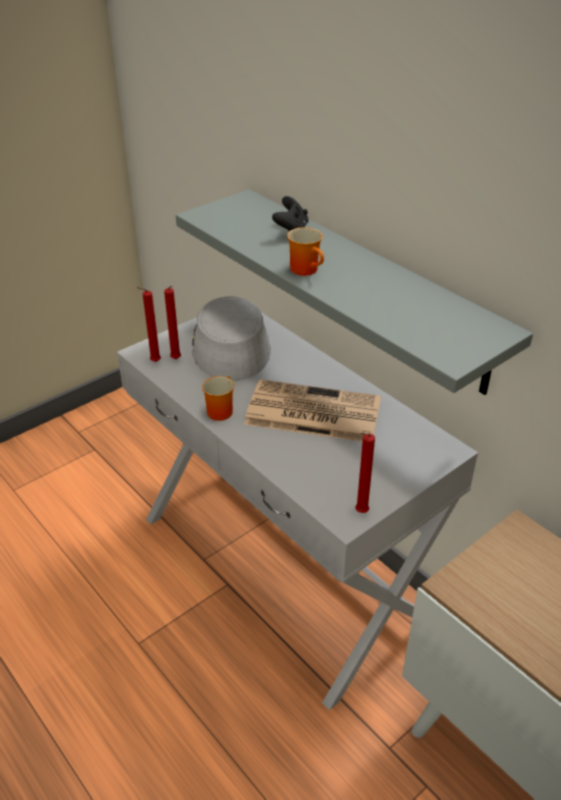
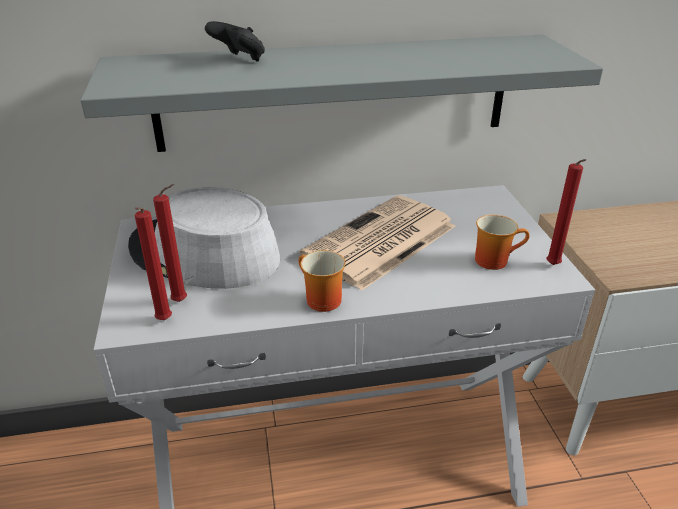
camera: 60 degrees left, 5 degrees down
mug [287,227,324,276] -> mug moved to [475,215,530,270]

